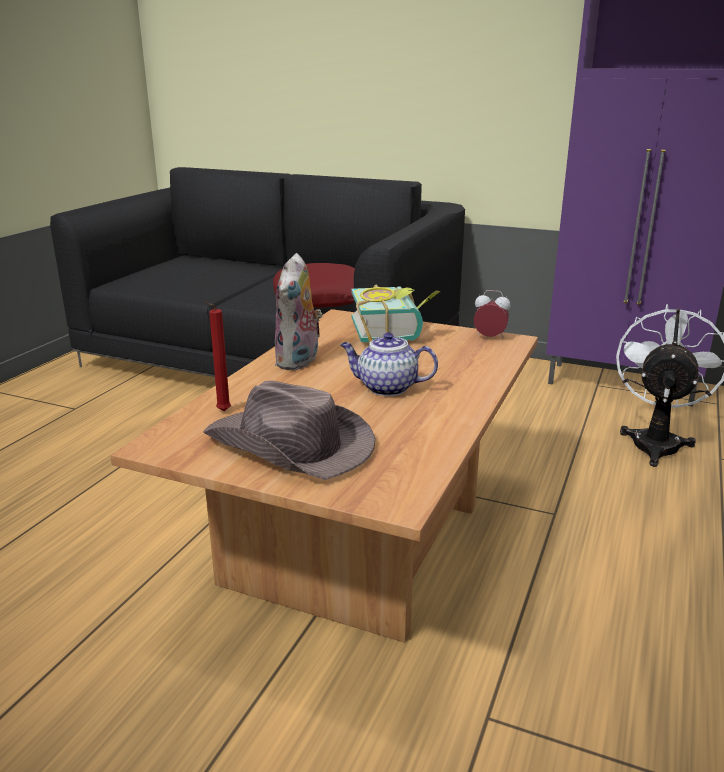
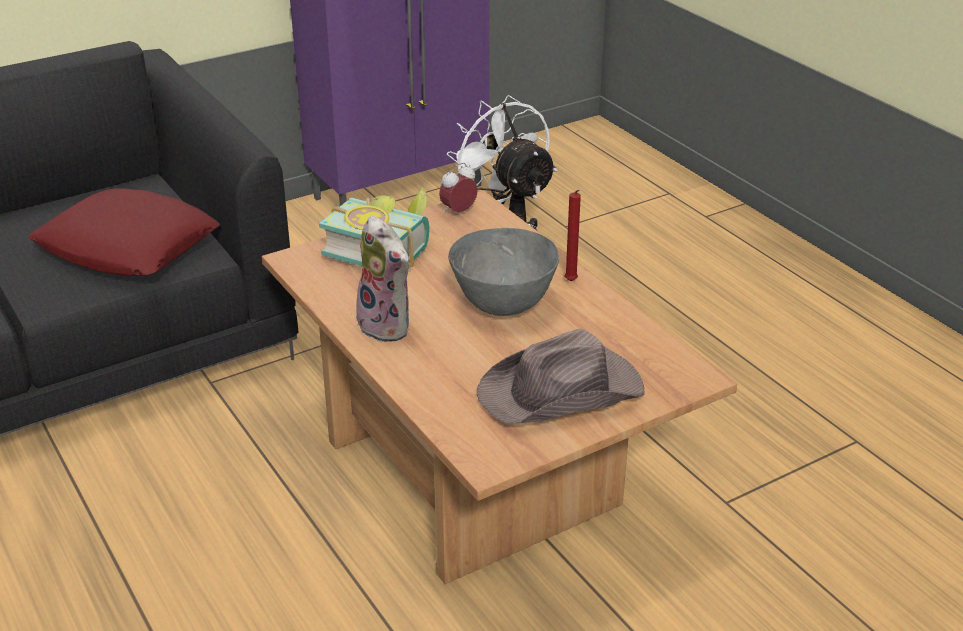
camera: 55 degrees left, 10 degrees up
red candle [204,301,231,411] -> red candle moved to [564,190,581,281]
teapot [340,332,438,396] -> grey bowl [448,228,559,316]

